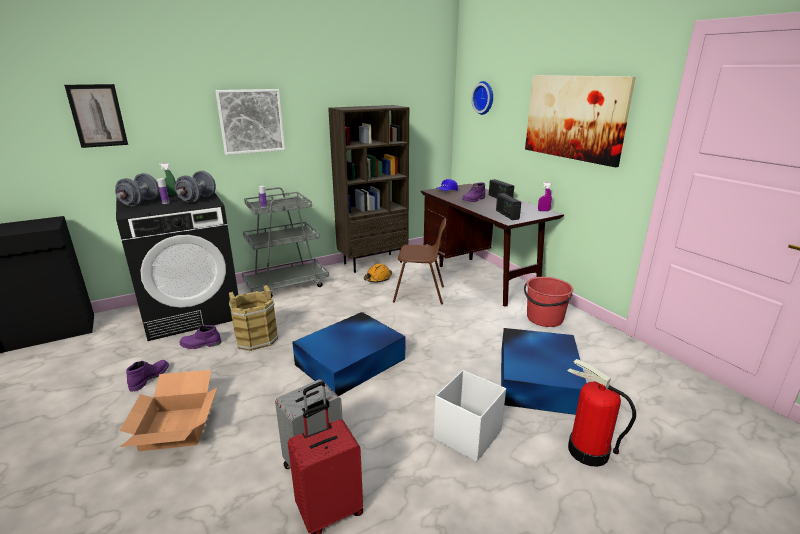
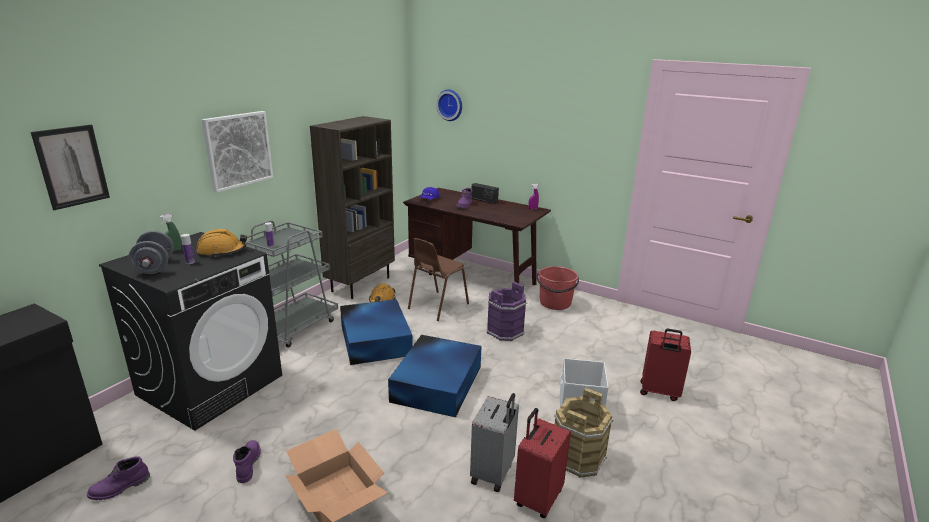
camera: 30 degrees left, 0 degrees up
grey dumbbell [175,171,216,203] -> orange hard hat [197,229,247,257]
purple boot [180,325,222,349] -> purple boot moved to [87,456,150,500]
brown bucket [229,285,279,351] -> brown bucket moved to [554,388,613,478]
brown chair [393,218,446,305] -> brown chair turned 150 degrees clockwise [408,238,469,321]
radio [496,193,521,220] -> none
blue storage box [501,328,587,415] -> blue storage box moved to [340,299,413,365]
picture [525,75,636,167] -> none
fire extinguisher [567,359,636,467] -> red suitcase [640,329,691,401]
none -> purple bucket [487,281,527,341]

